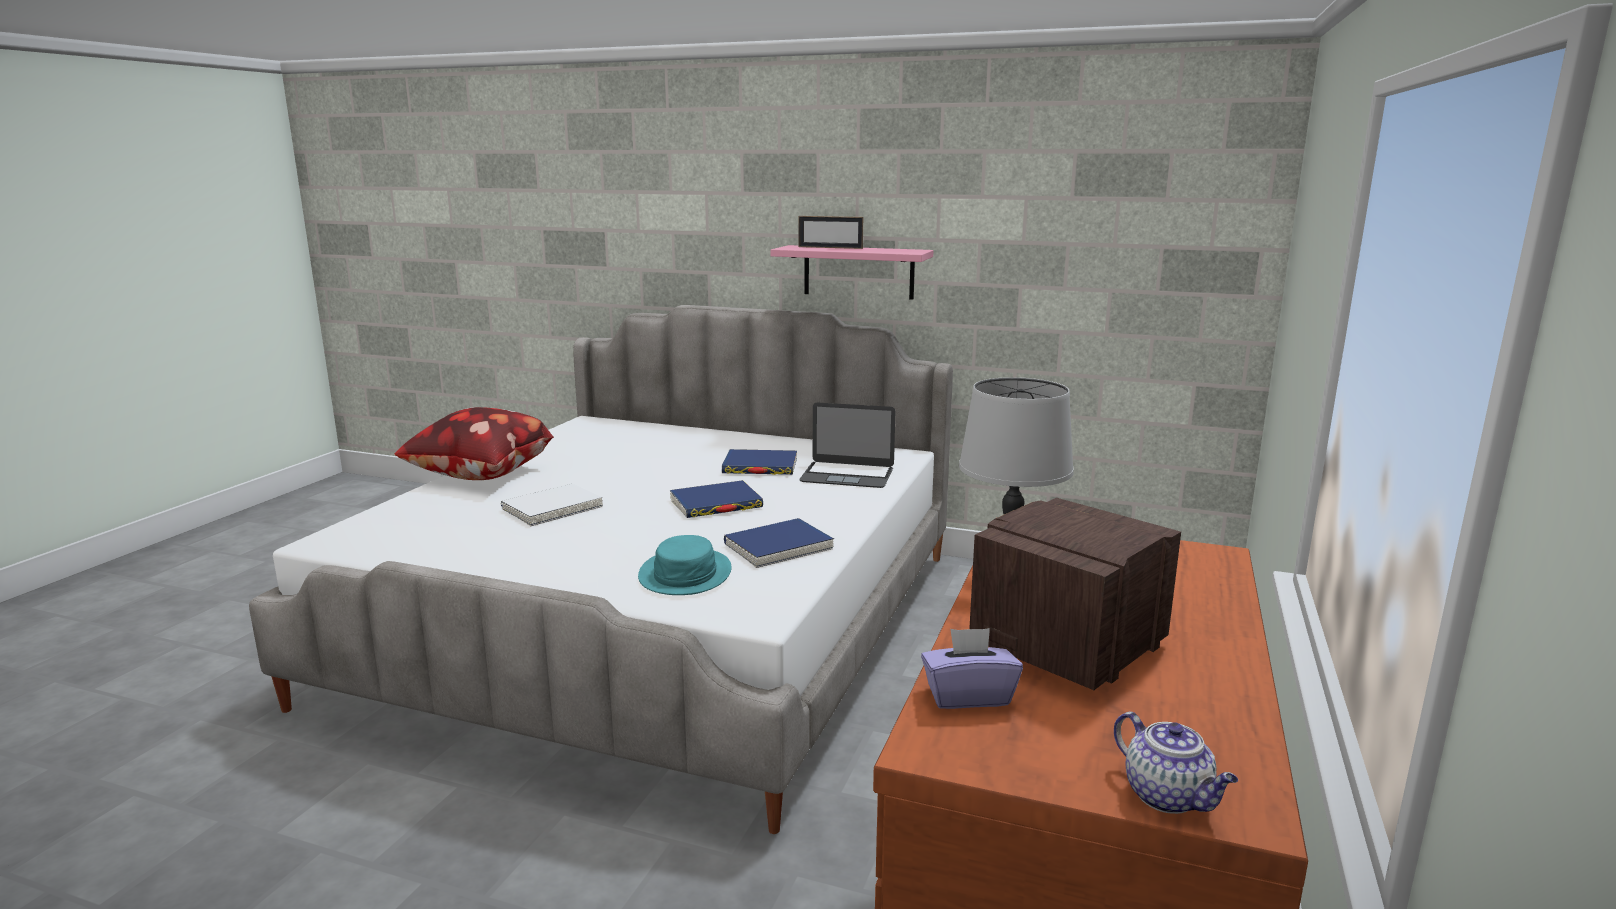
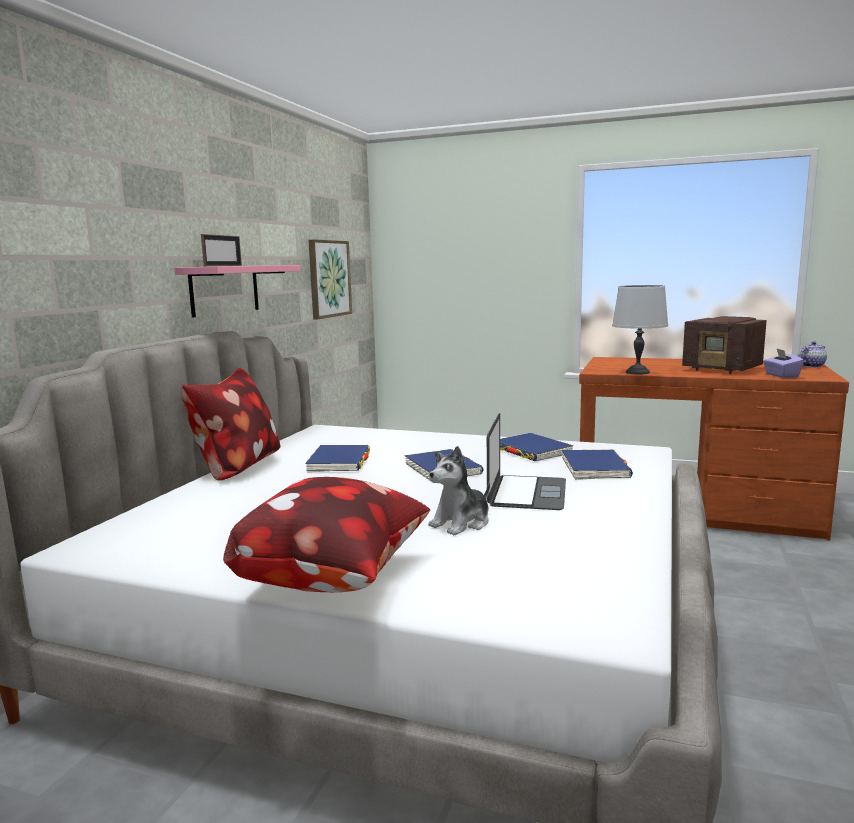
camera: 90 degrees left, 5 degrees down
white book [501,483,603,526] -> plush toy [428,446,490,535]
turquoise hat [638,535,732,595] -> blue book [562,450,633,480]
laptop [799,403,895,488] -> laptop moved to [487,413,566,510]
none -> pillow [181,368,280,480]
none -> picture [308,239,352,319]

